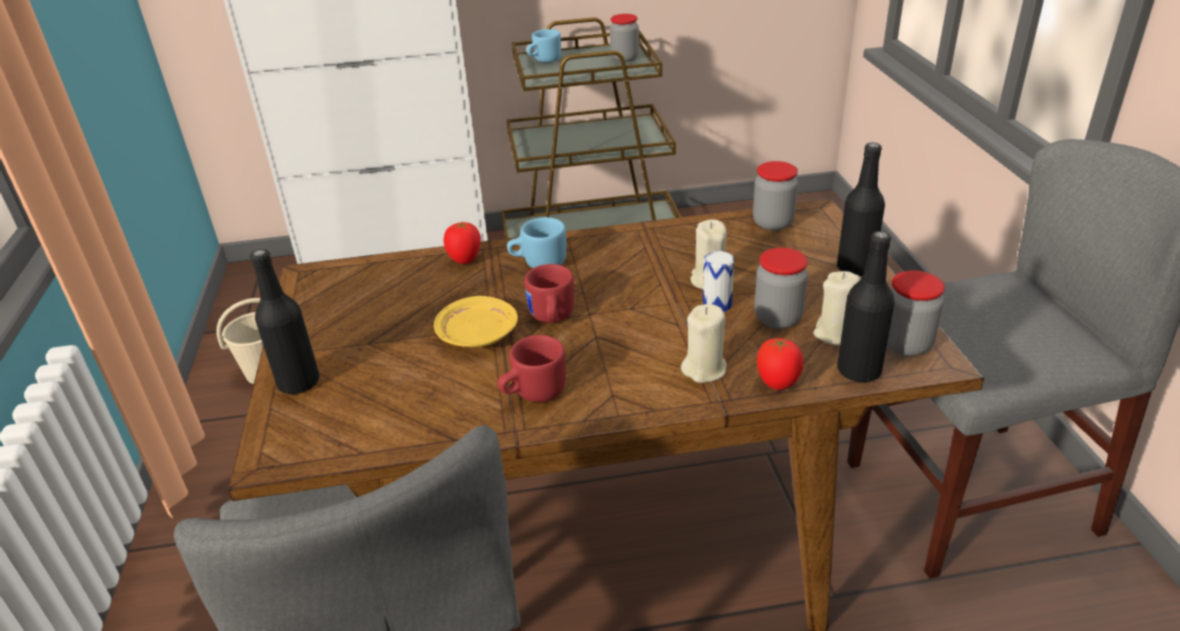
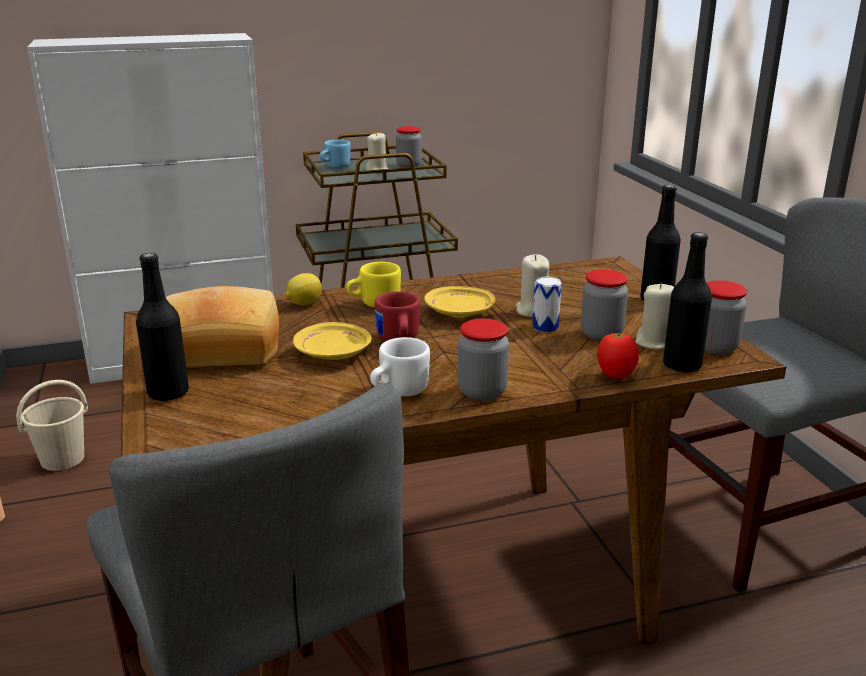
camera: 10 degrees left, 10 degrees down
tomato [444,222,481,264] -> lemon [285,273,322,305]
red mug [497,335,566,402] -> white mug [370,337,430,396]
blue mug [507,217,566,268] -> yellow mug [346,262,401,308]
beige candle [681,303,727,383] -> beige candle moved to [365,132,388,171]
jar [753,161,798,231] -> jar moved to [458,318,509,401]
none -> bread [166,286,279,368]
none -> yellow plate [424,286,496,318]

